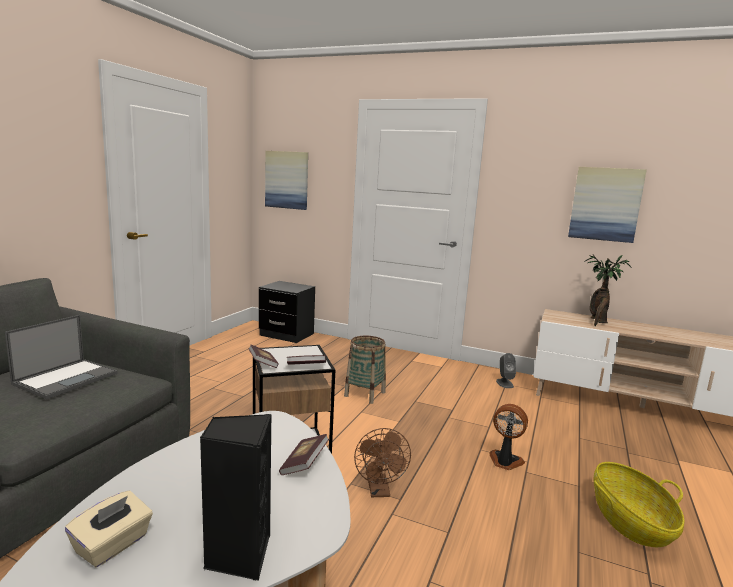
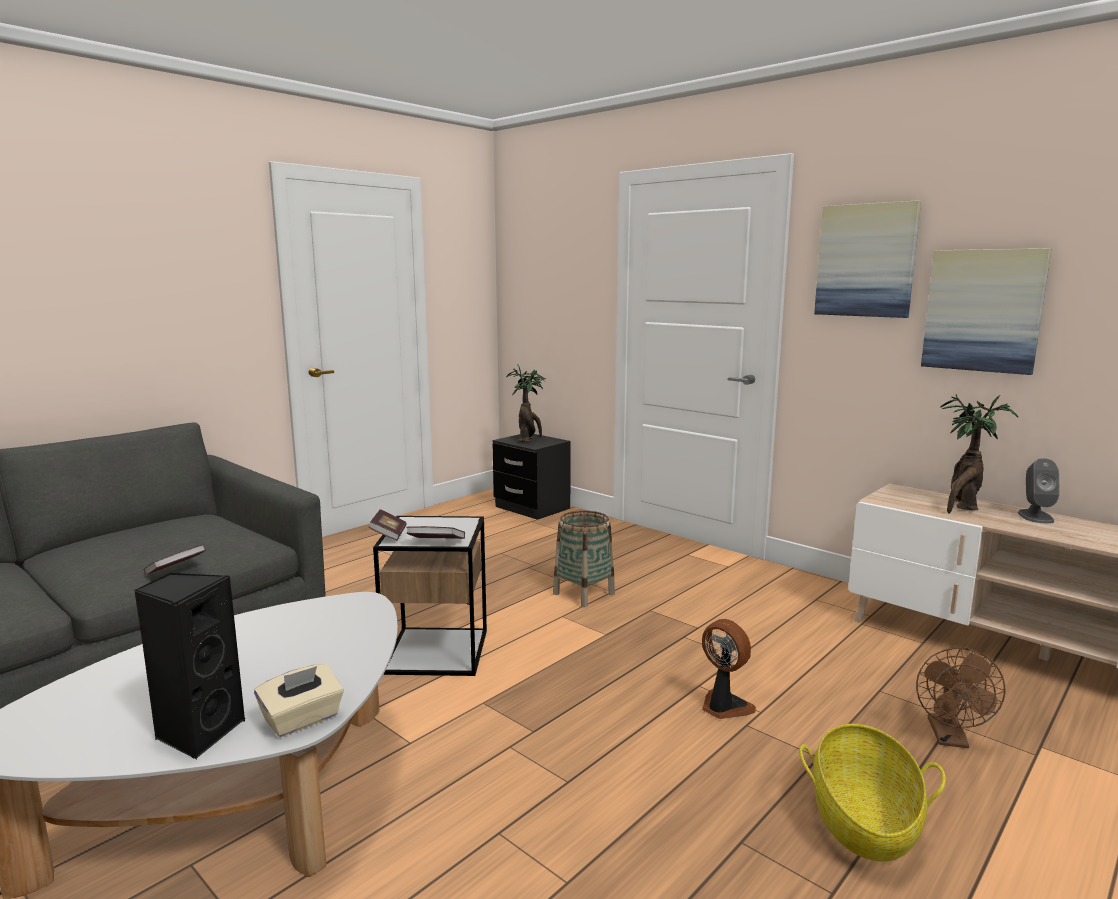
camera: 20 degrees right, 0 degrees up
laptop [5,315,118,399] -> none
beige tissue box [65,490,153,567] -> beige tissue box moved to [254,664,344,737]
picture [265,151,308,210] -> picture moved to [814,200,921,318]
book [279,434,329,475] -> book moved to [144,544,206,575]
brown fan [354,428,411,497] -> brown fan moved to [916,648,1005,748]
grey speaker [496,353,516,388] -> grey speaker moved to [1018,458,1060,524]
none -> potted plant [506,364,545,442]

